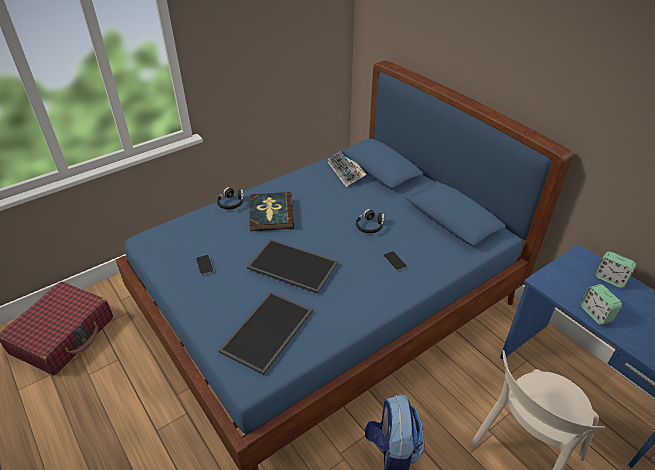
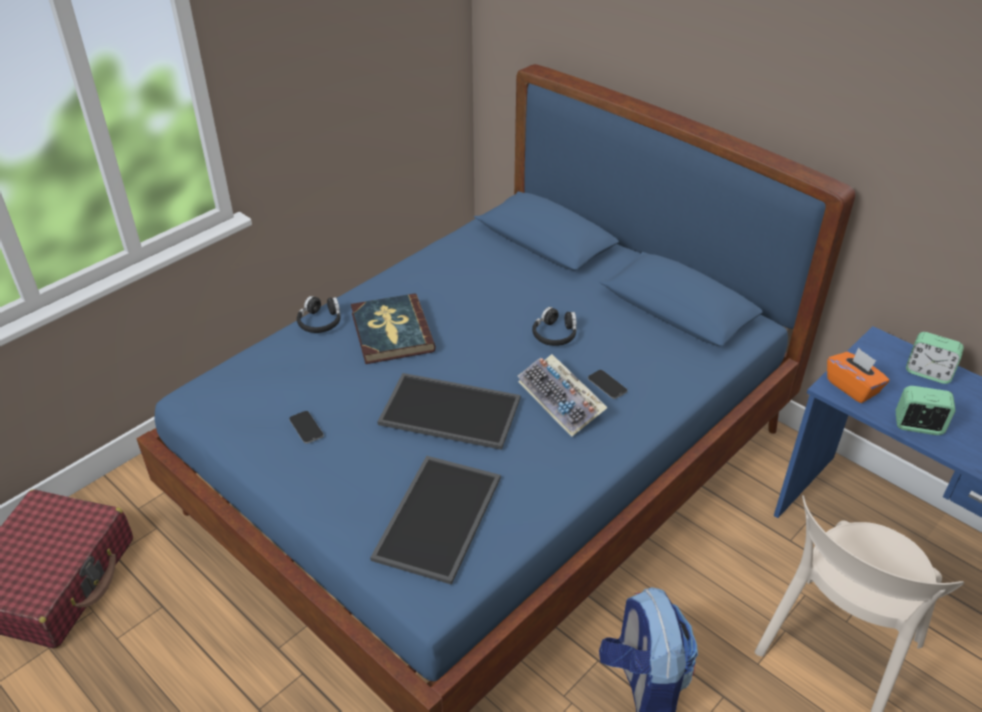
camera: 10 degrees left, 0 degrees up
keyboard [328,151,366,187] -> keyboard moved to [518,354,608,437]
alarm clock [580,284,622,325] -> alarm clock turned 135 degrees clockwise [896,386,955,435]
none -> orange tissue box [827,348,889,403]

